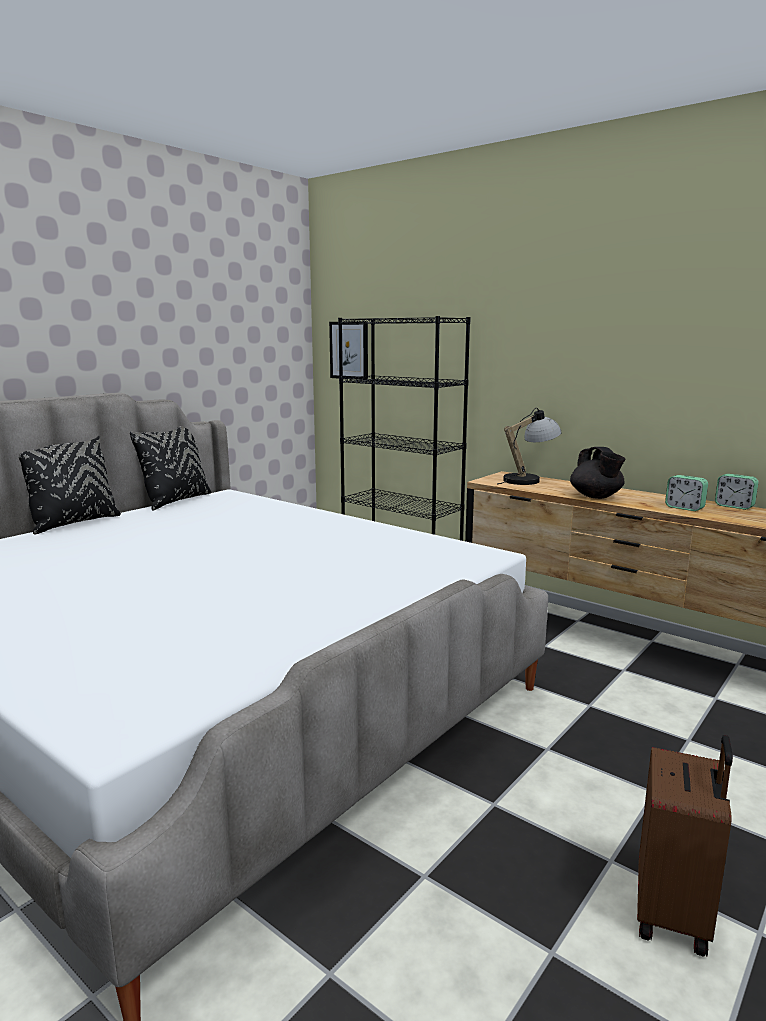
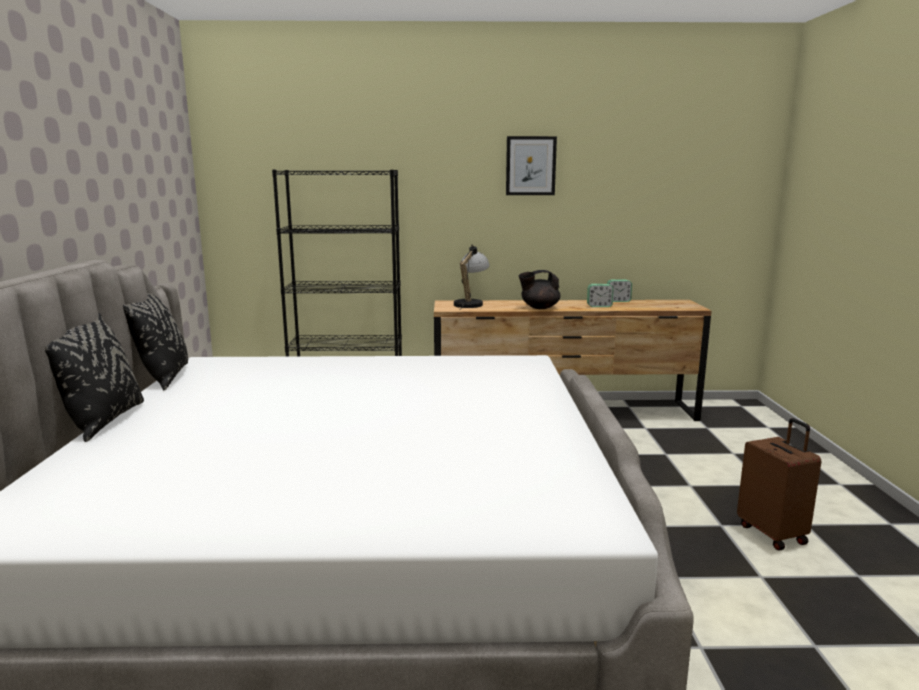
camera: 40 degrees left, 0 degrees up
picture [329,321,368,379] -> picture moved to [506,136,557,195]
black teapot [570,447,625,499] -> black teapot turned 135 degrees clockwise [519,270,560,309]

